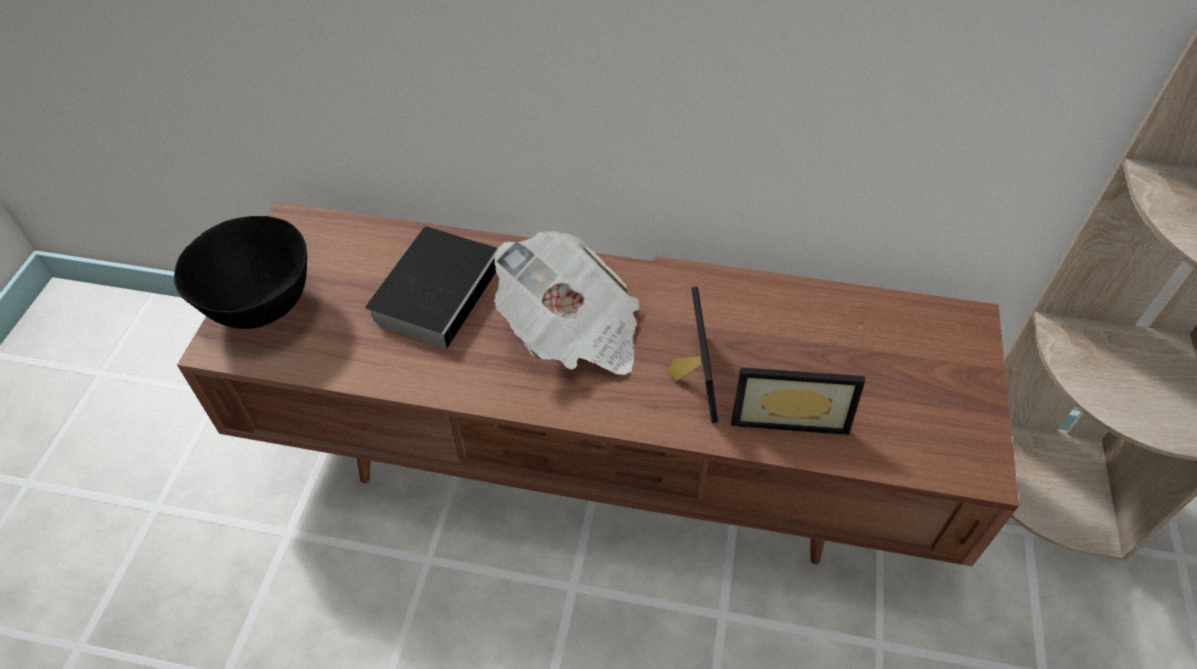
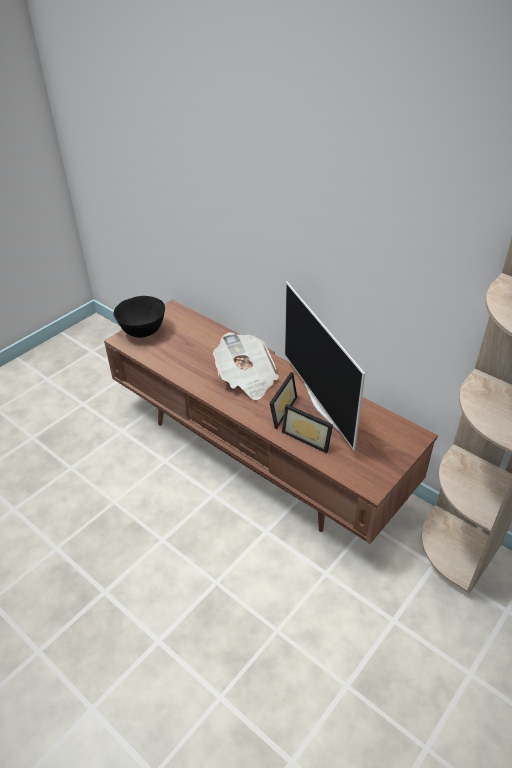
camera: 30 degrees right, 10 degrees down
book [365,226,498,349] -> none
none -> television [284,281,365,450]

